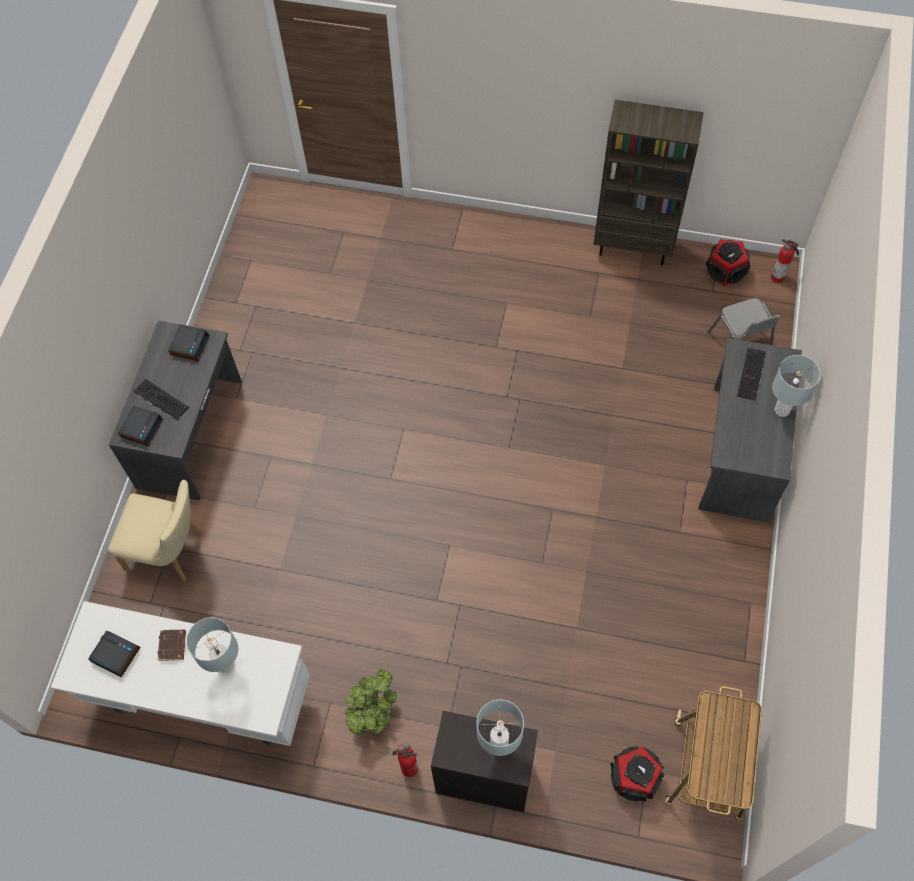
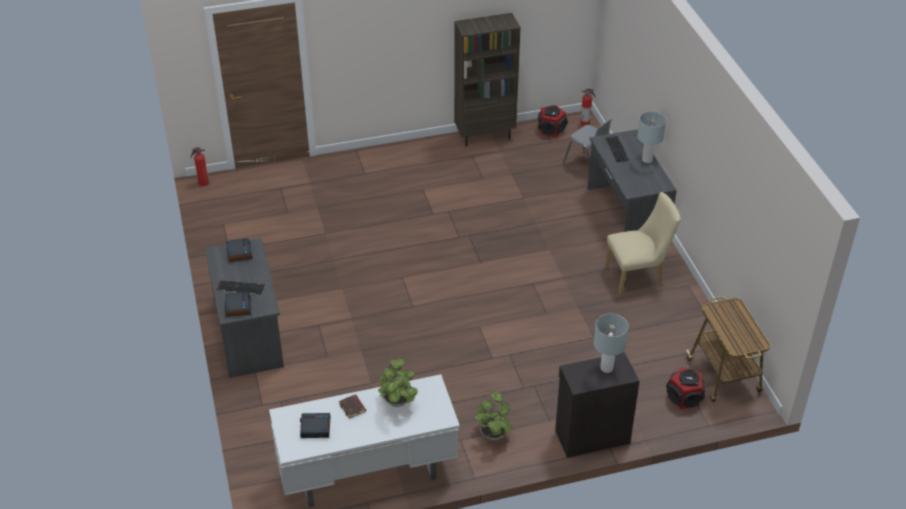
camera: 30 degrees left, 20 degrees down
beige chair [108,480,203,581] -> beige chair moved to [605,192,681,294]
grey table lamp [186,618,238,673] -> potted plant [378,358,418,407]
fire extinguisher [392,744,418,777] -> fire extinguisher moved to [191,147,209,186]

